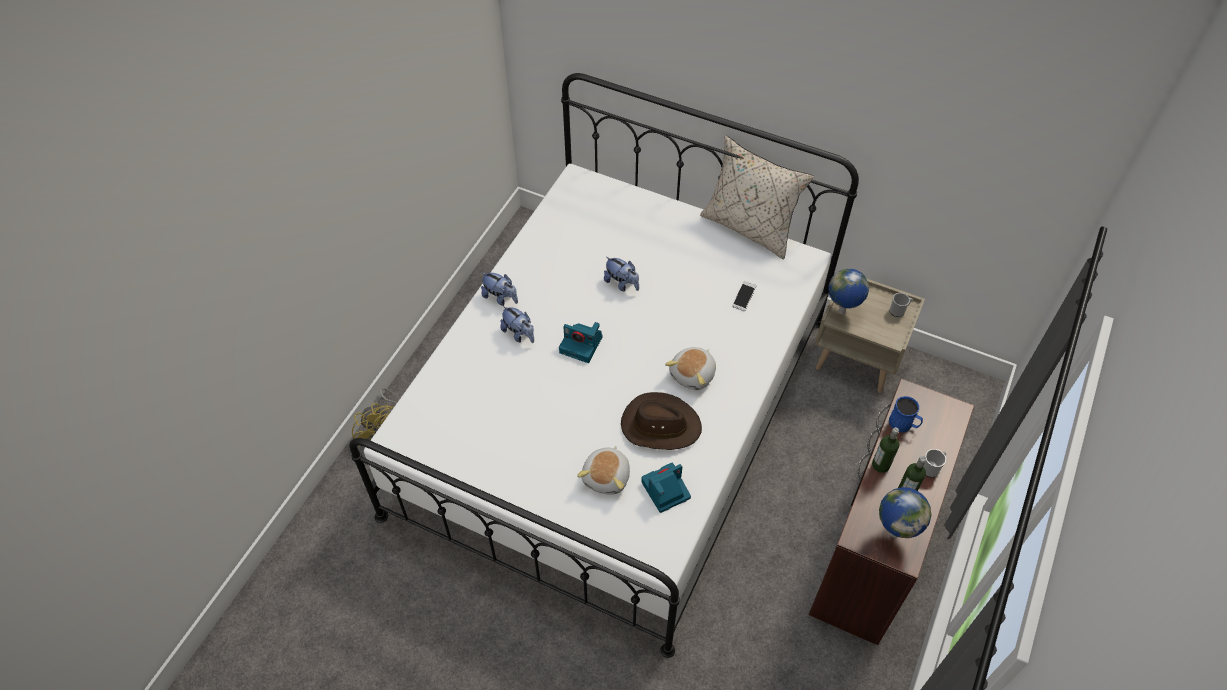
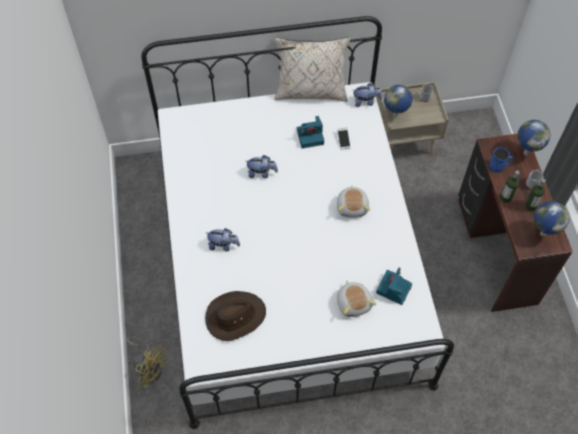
camera: 35 degrees left, 5 degrees up
plush toy [481,272,518,306] -> plush toy moved to [353,83,382,107]
camera [559,322,603,363] -> camera moved to [296,116,324,149]
brown hat [621,392,702,450] -> brown hat moved to [205,291,266,341]
none -> globe [517,120,550,156]

